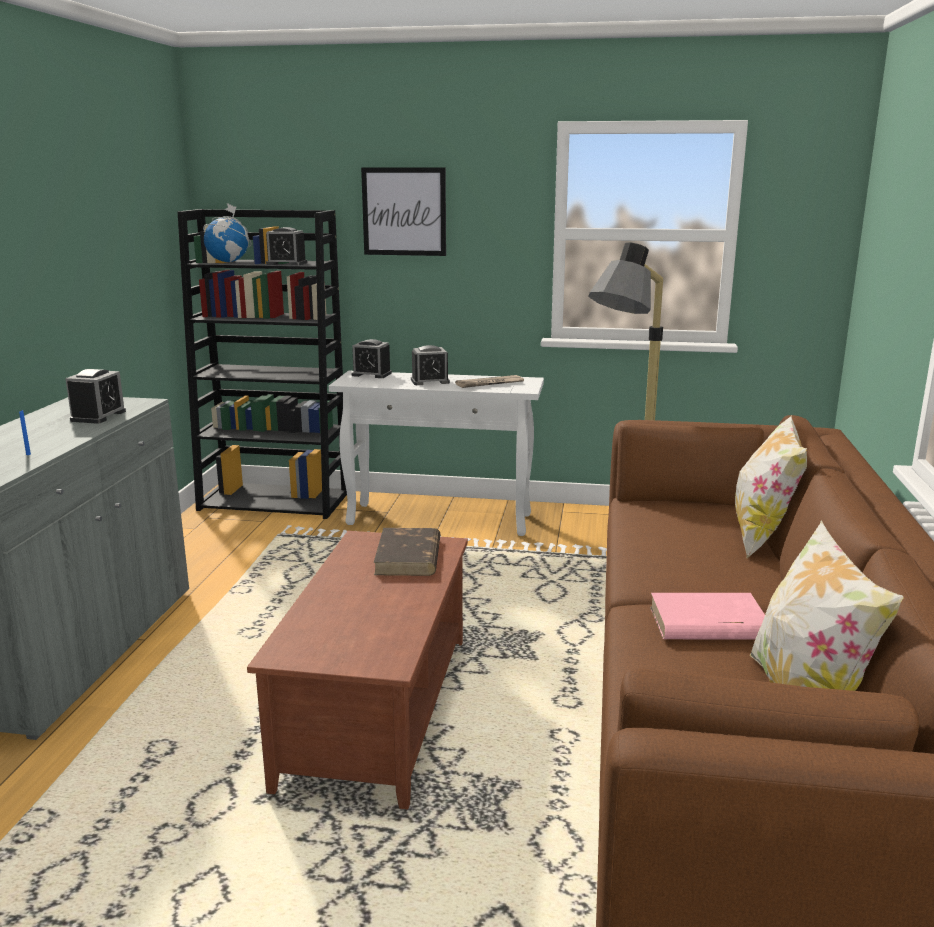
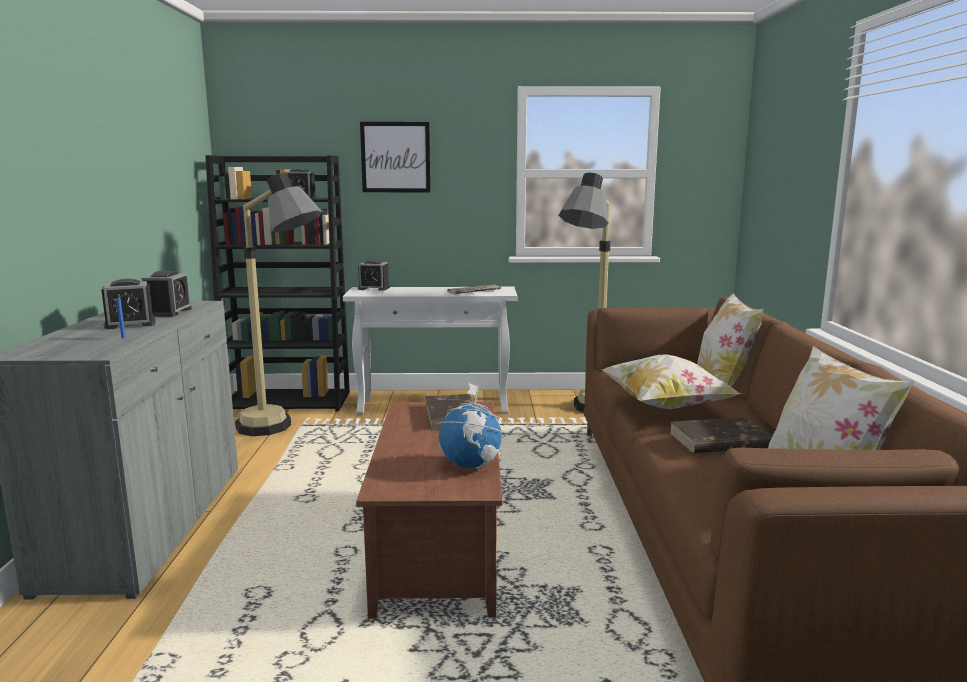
camera: 10 degrees left, 5 degrees down
globe [203,203,252,262] -> globe moved to [436,383,506,468]
alarm clock [411,345,450,385] -> alarm clock moved to [101,279,155,329]
pink book [650,593,765,640] -> brown book [669,417,772,453]
none -> floor lamp [235,173,322,436]
none -> pillow [600,355,742,409]

